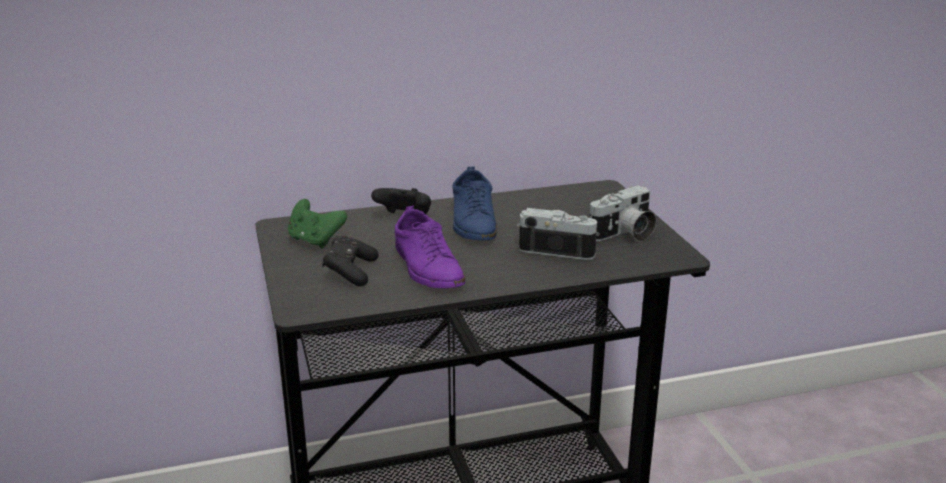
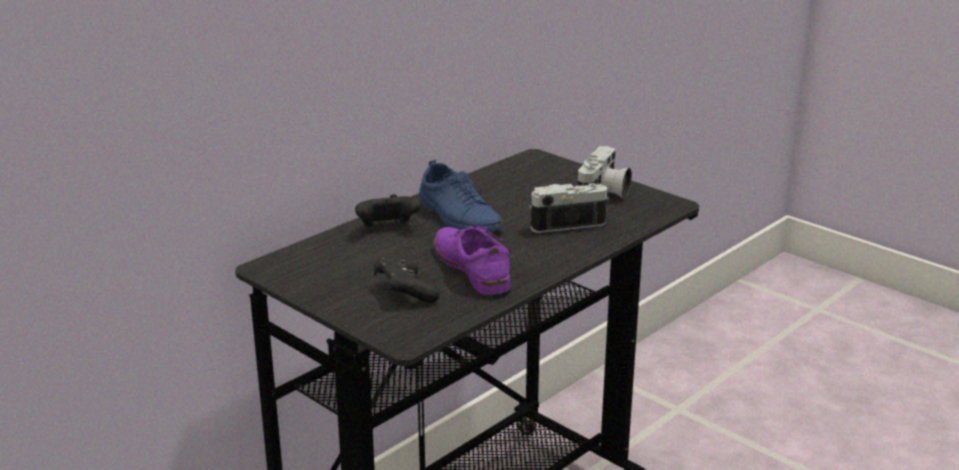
camera: 30 degrees left, 0 degrees up
green game controller [288,199,347,248] -> none
purple shoe [395,206,465,288] -> purple shoe turned 150 degrees counterclockwise [434,225,511,295]

